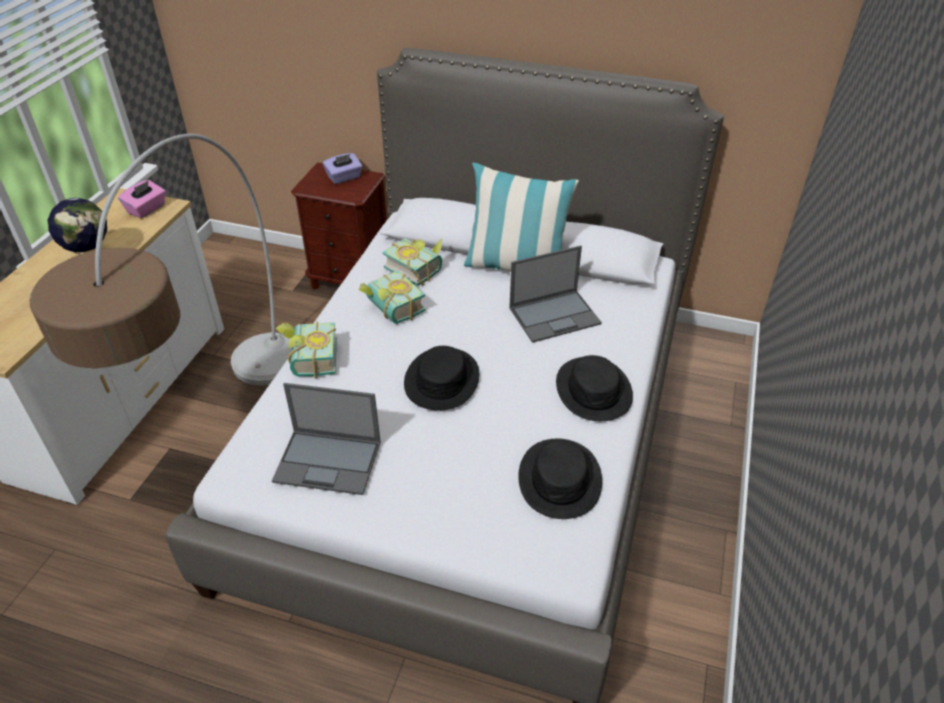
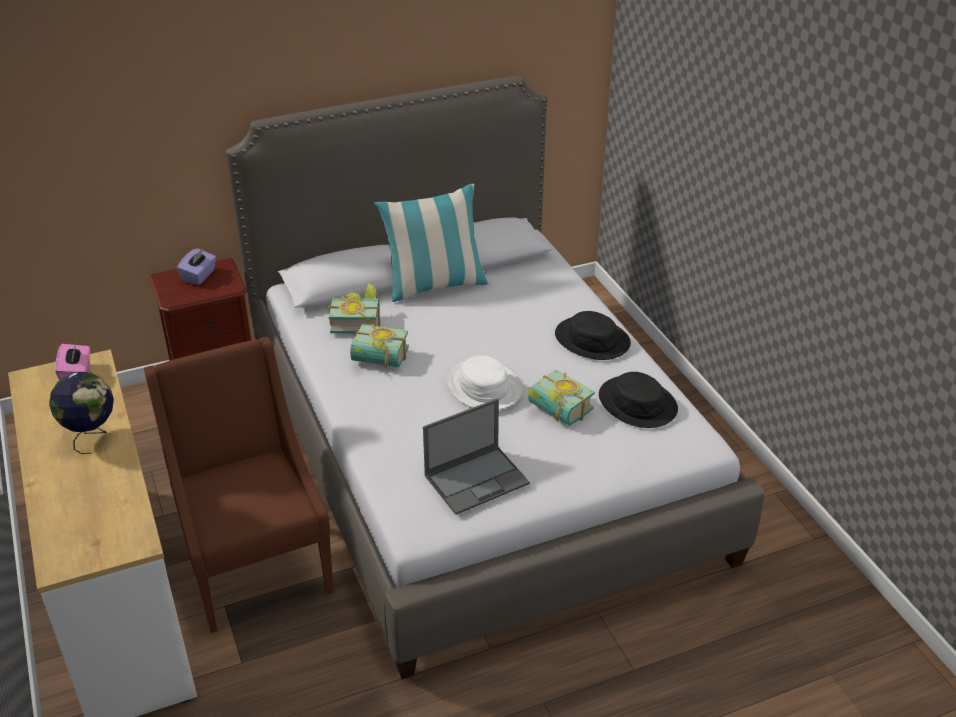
camera: 40 degrees left, 5 degrees down
floor lamp [30,134,292,386] -> brown armchair [144,337,334,633]
book [275,321,337,379] -> book moved to [528,370,595,426]
black hat [404,346,479,410] -> white hat [447,355,521,410]
laptop [509,245,602,343] -> none

